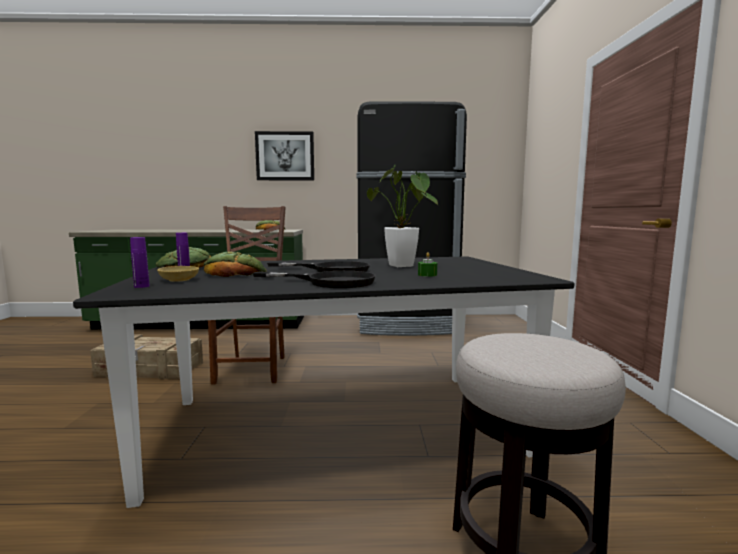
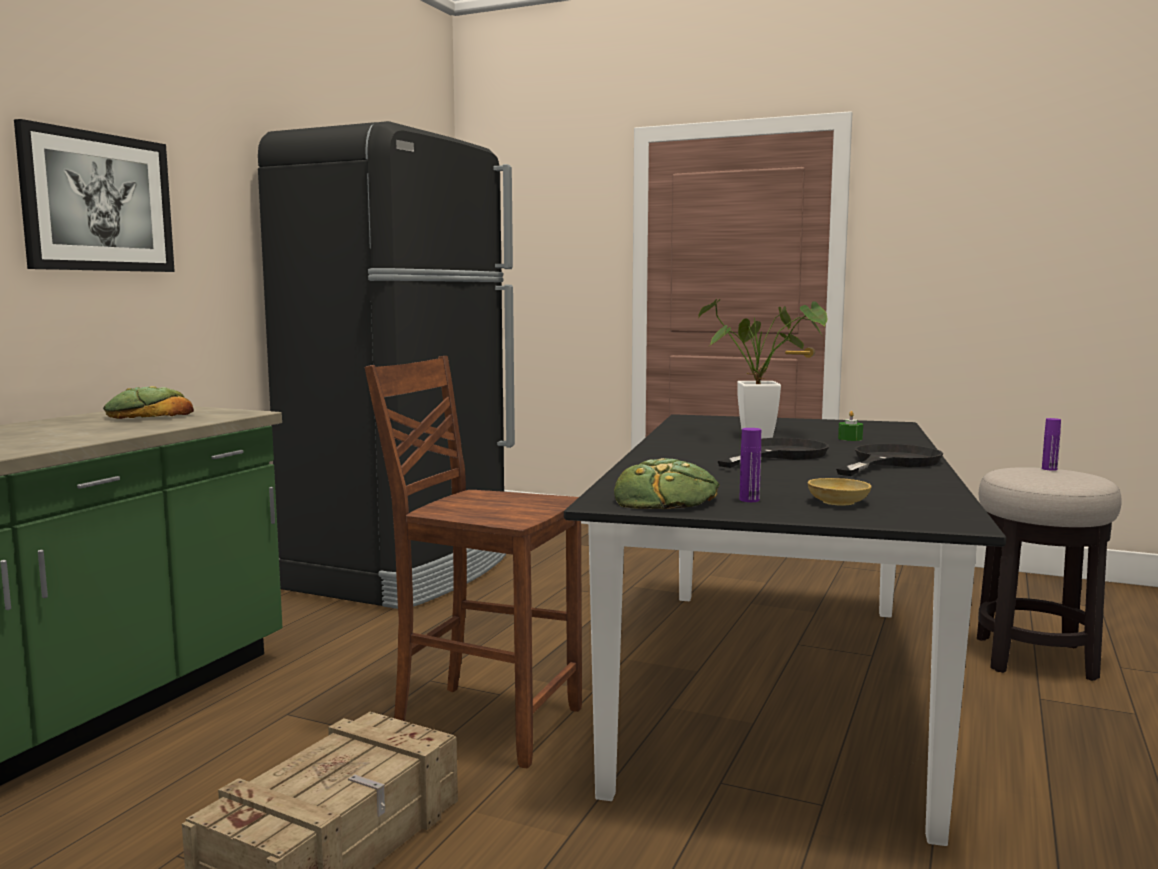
camera: 65 degrees left, 0 degrees up
purple bottle [130,237,149,288] -> purple bottle moved to [1042,418,1061,471]
bread [204,252,267,277] -> none

